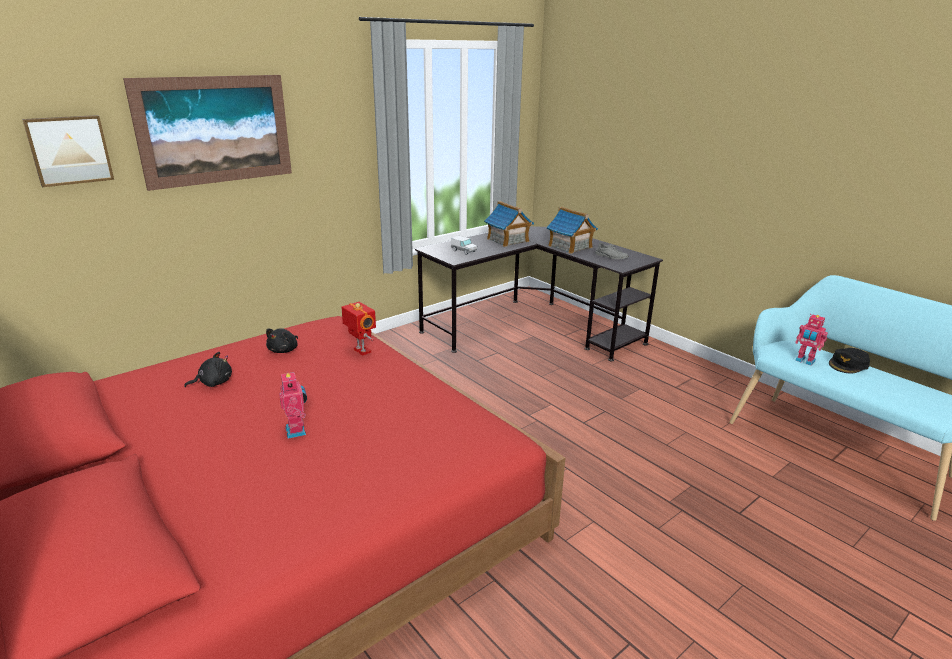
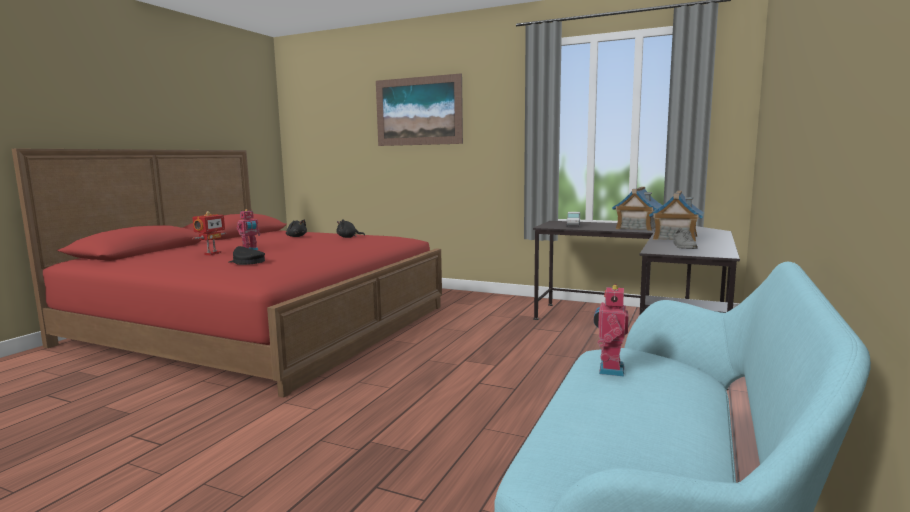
camera: 65 degrees right, 15 degrees down
picture [22,115,114,187] -> none
toy robot [341,302,376,356] -> toy robot moved to [192,211,226,255]
black cap [829,348,870,374] -> black cap moved to [228,246,265,265]

